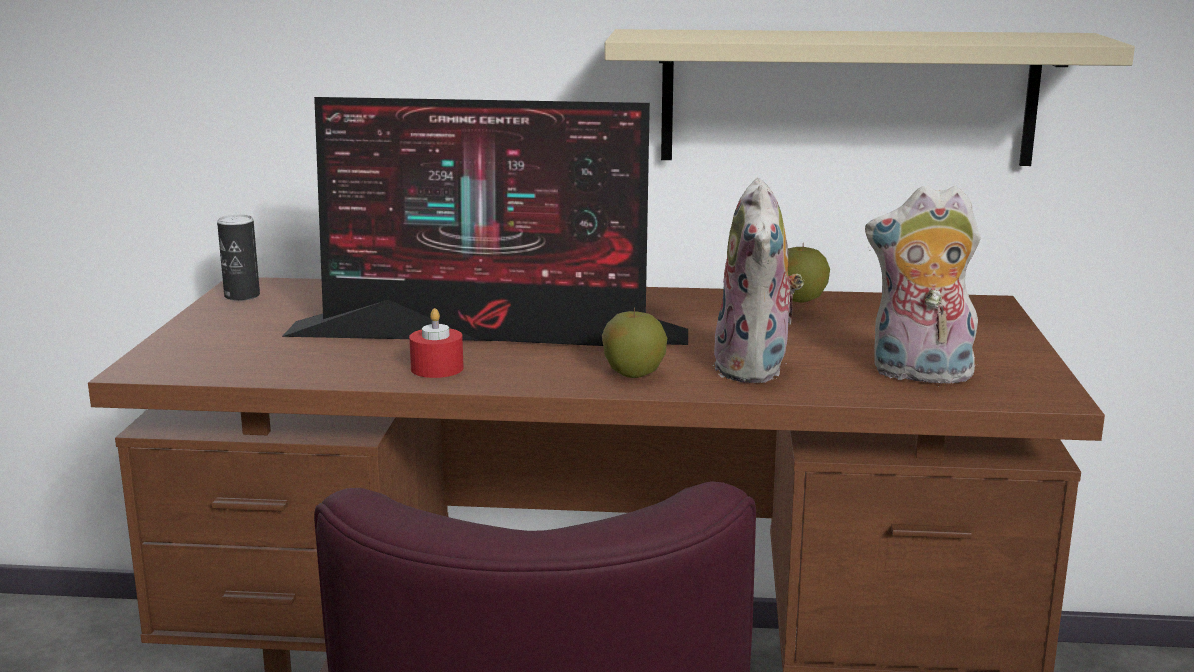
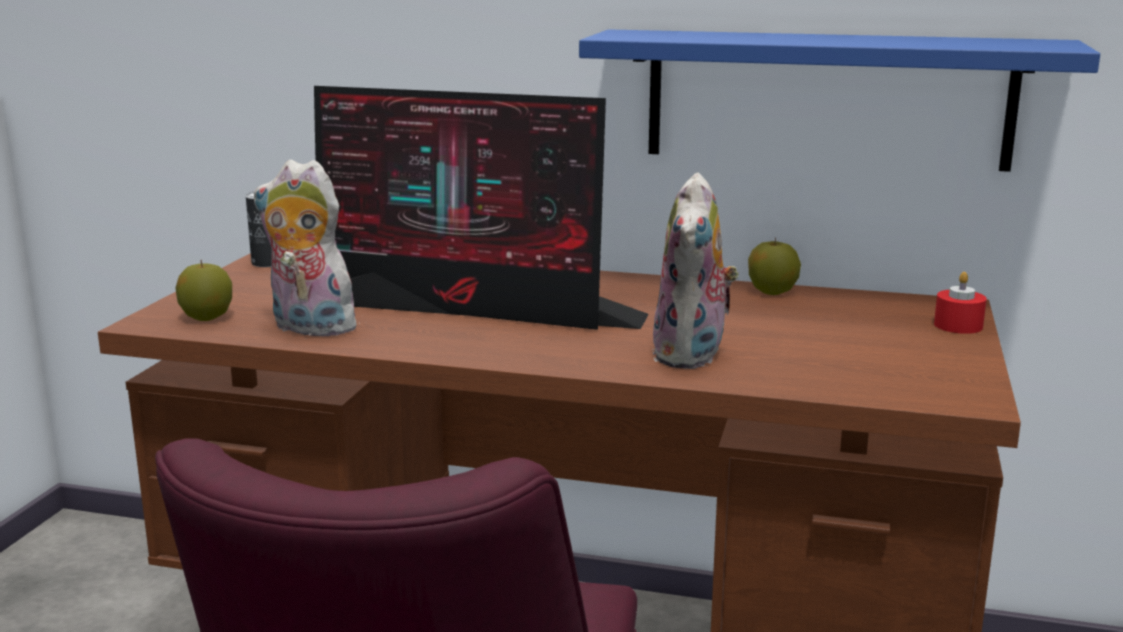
camera: 10 degrees right, 0 degrees up
red candle [409,308,463,378] -> red candle moved to [934,272,987,334]
apple [602,307,667,378] -> apple moved to [176,260,232,321]
beige shelf [605,29,1135,166] -> blue shelf [579,29,1100,172]
plush toy [865,185,981,387] -> plush toy moved to [254,159,360,339]

